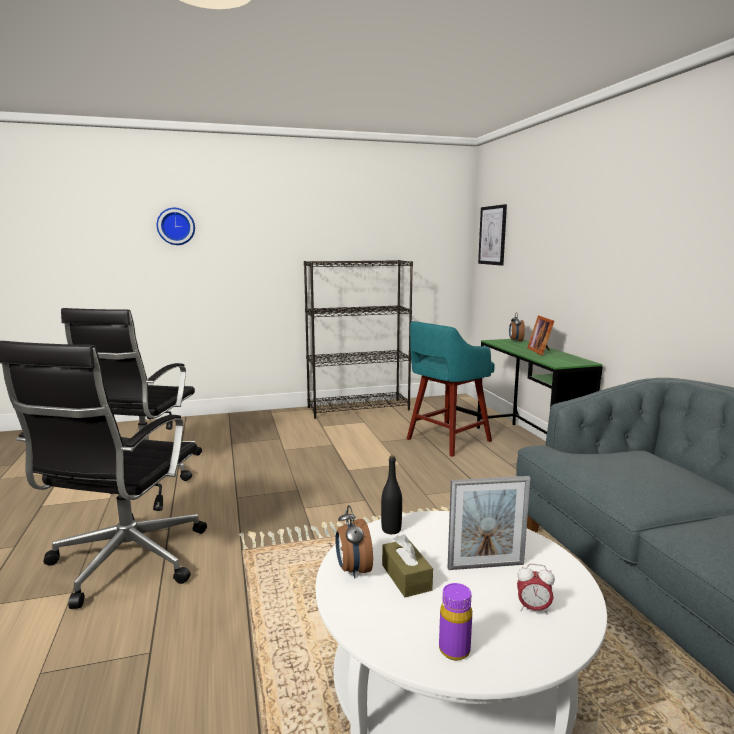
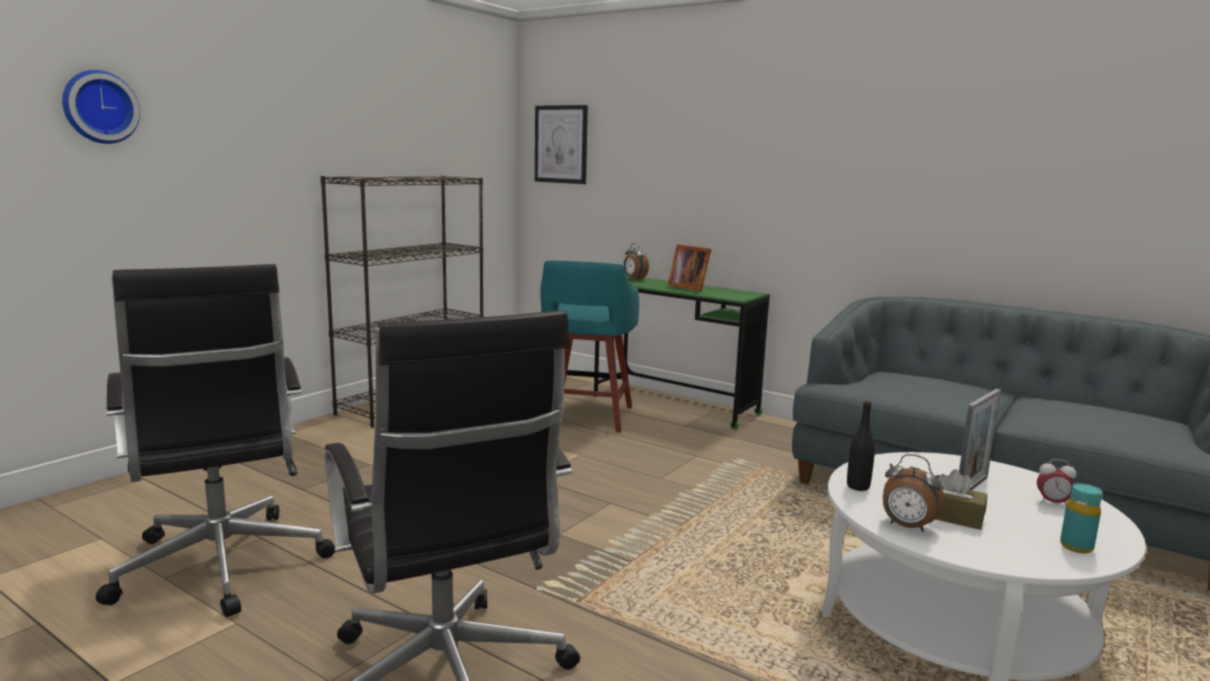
camera: 40 degrees left, 0 degrees up
purple bottle [439,583,472,661] -> turquoise bottle [1060,483,1102,553]
alarm clock [517,564,555,615] -> alarm clock turned 45 degrees clockwise [1037,459,1076,505]

